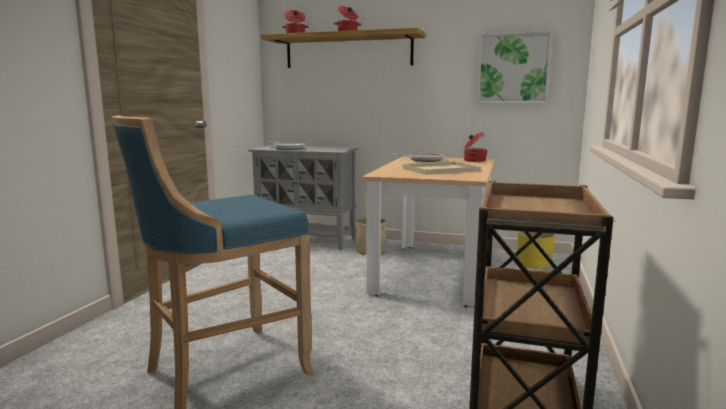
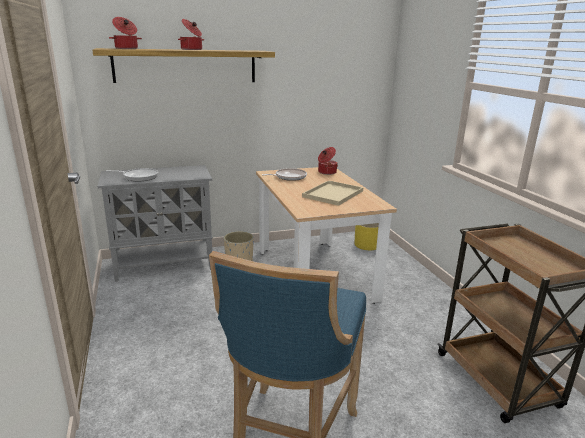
camera: 35 degrees left, 10 degrees up
picture [477,31,553,104] -> none

